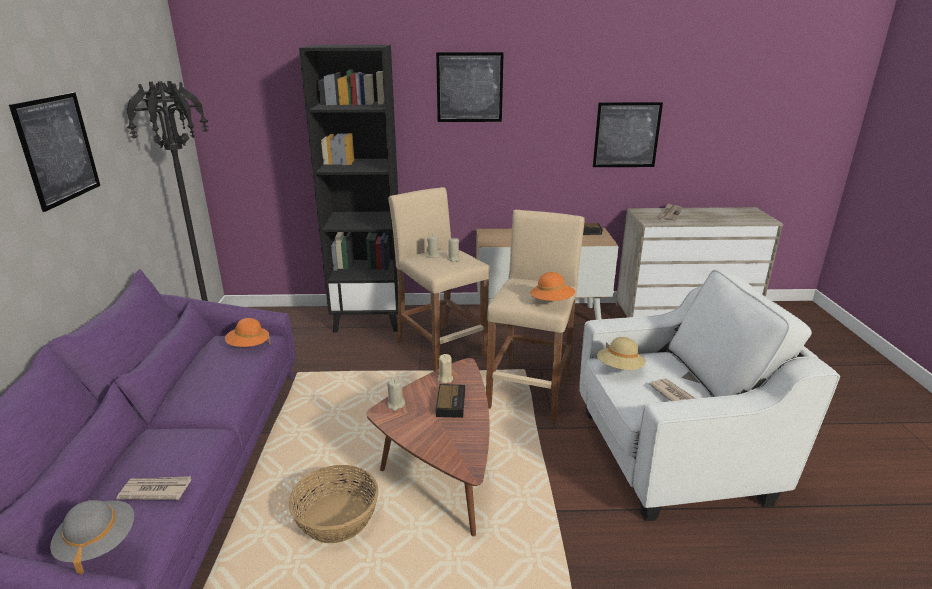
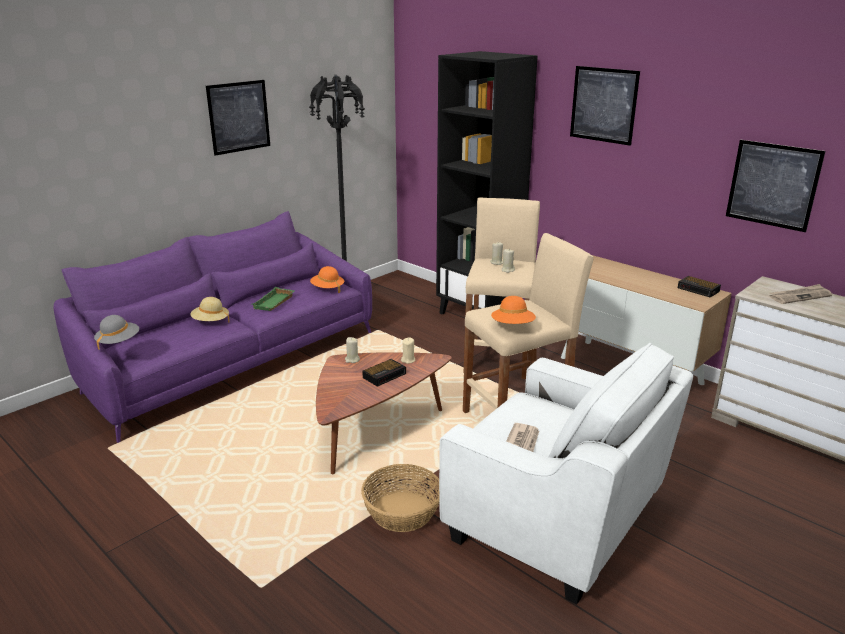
camera: 45 degrees right, 0 degrees up
newspaper [116,476,191,500] -> none
basket [289,465,379,543] -> basket moved to [361,464,439,532]
beige hat [597,337,646,370] -> beige hat moved to [190,297,230,323]
none -> green tray [253,287,294,311]

